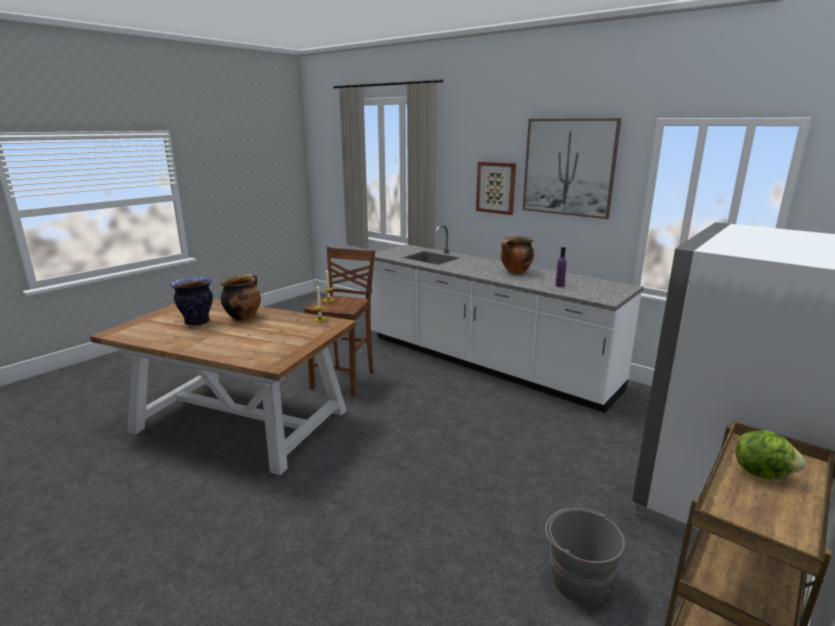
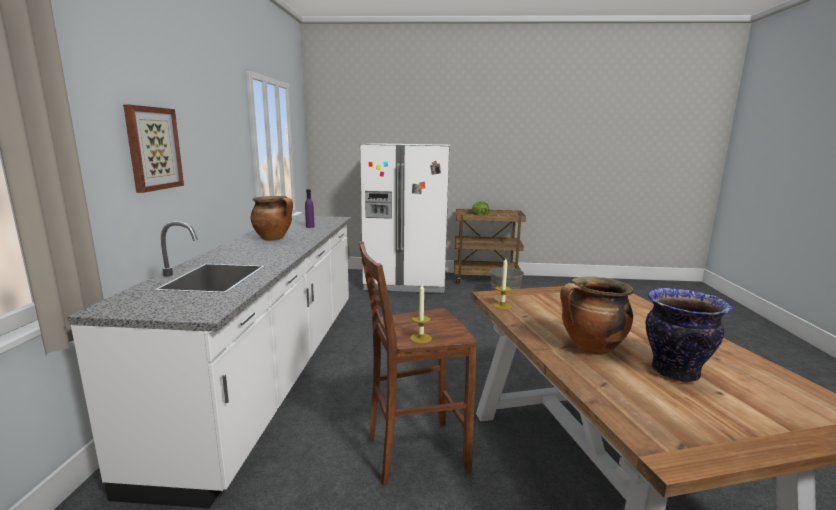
camera: 125 degrees left, 5 degrees down
picture [523,118,621,219] -> none

